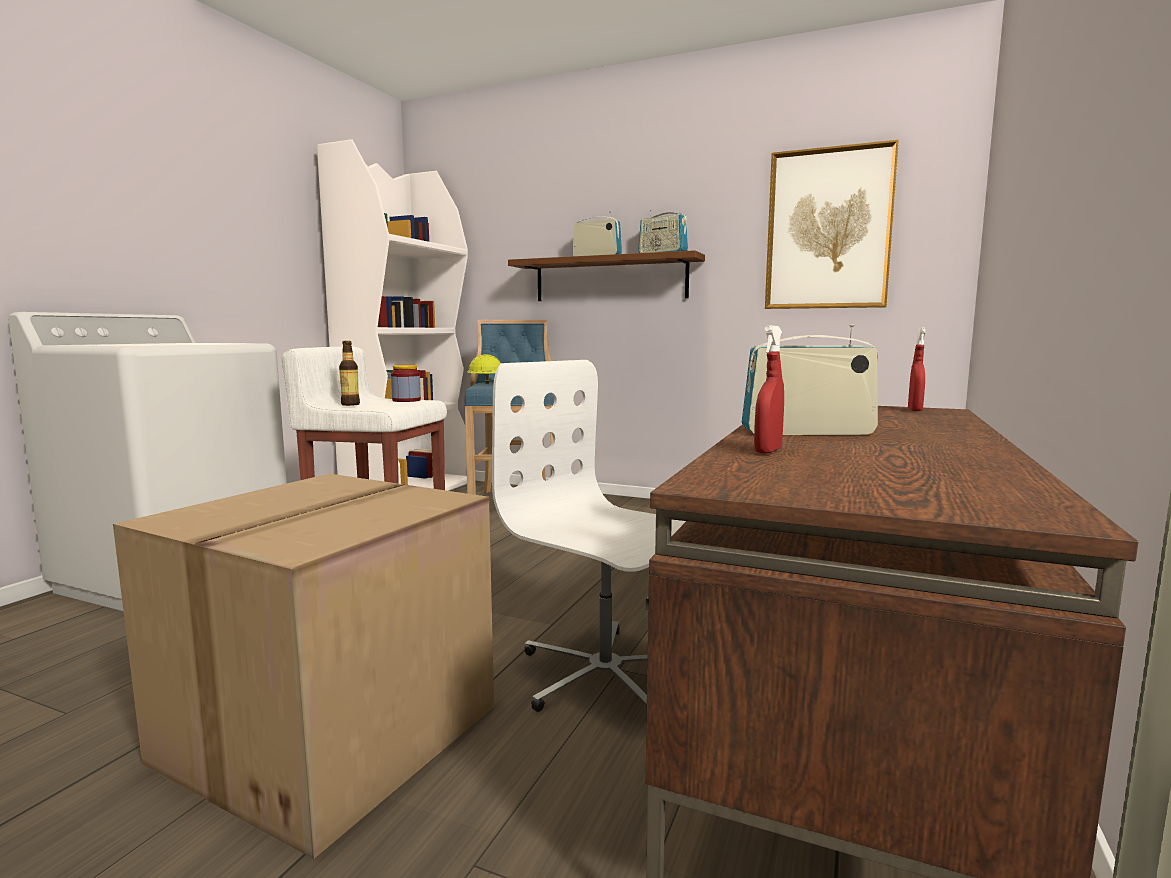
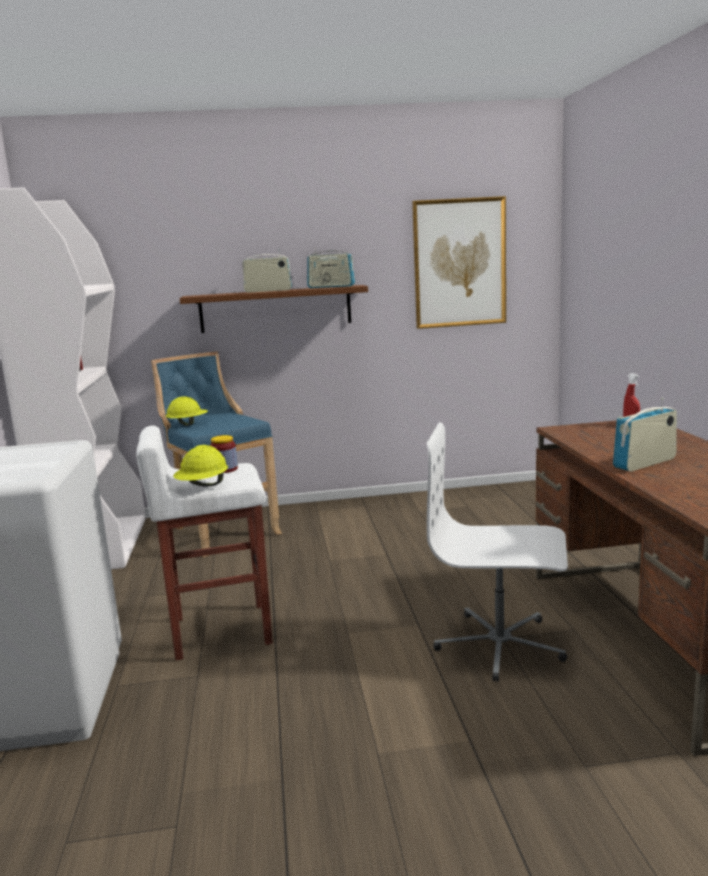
camera: 30 degrees left, 5 degrees up
cardboard box [113,474,494,859] -> none
bottle [339,341,360,406] -> yellow hard hat [173,445,228,487]
red spray bottle [754,325,784,454] -> none

